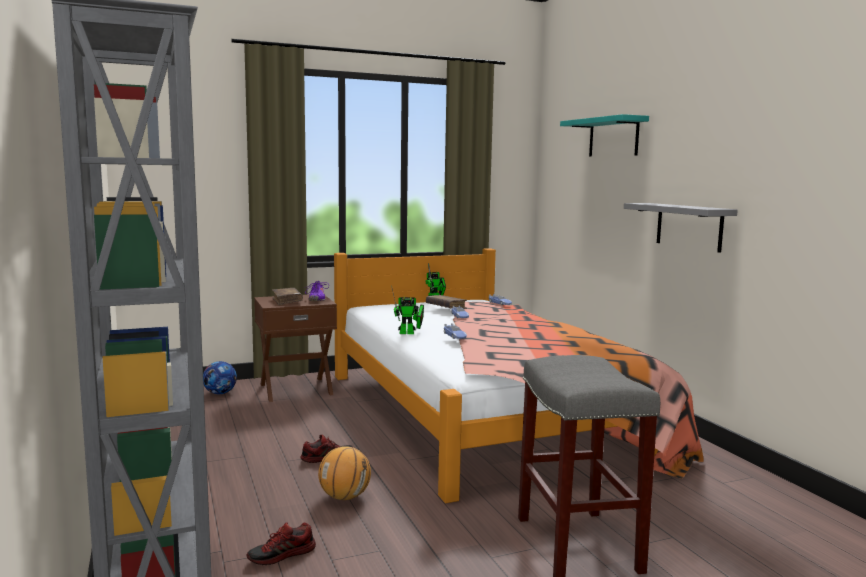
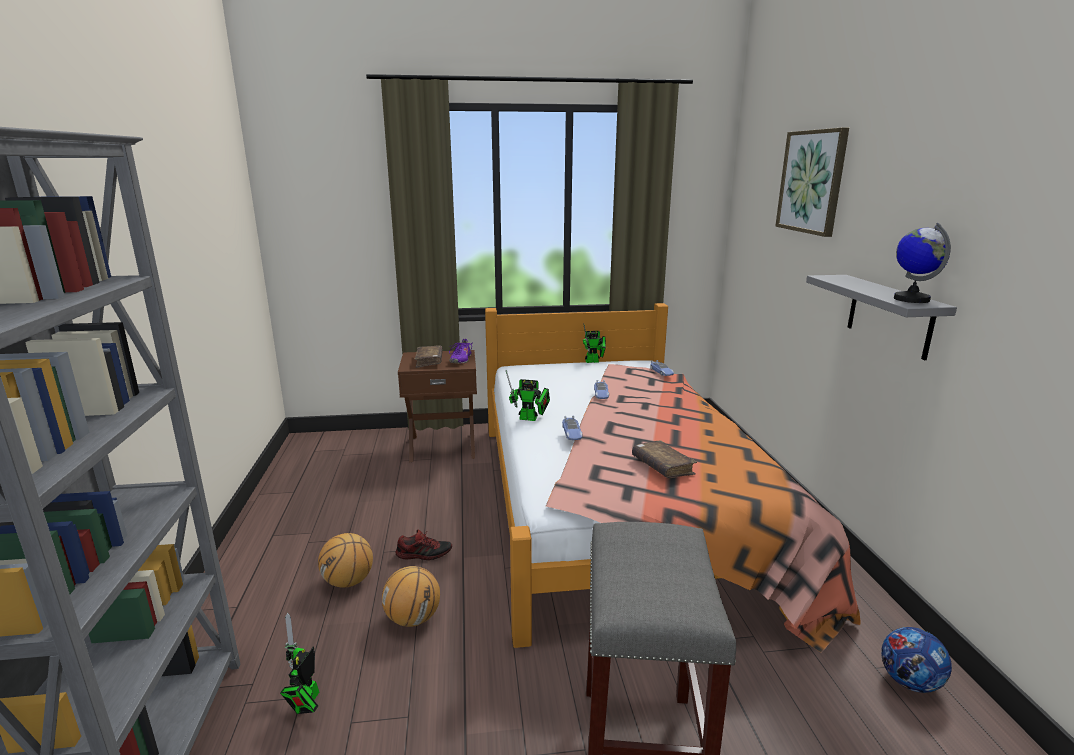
camera: 15 degrees right, 10 degrees up
football [203,361,237,394] -> football moved to [881,627,952,693]
shoe [247,522,316,565] -> toy robot [280,613,319,714]
brown book [426,295,467,309] -> brown book moved to [632,440,697,478]
turquoise shelf [560,114,649,157] -> picture [775,128,849,237]
none -> basketball [318,533,373,588]
none -> globe [894,223,951,303]

